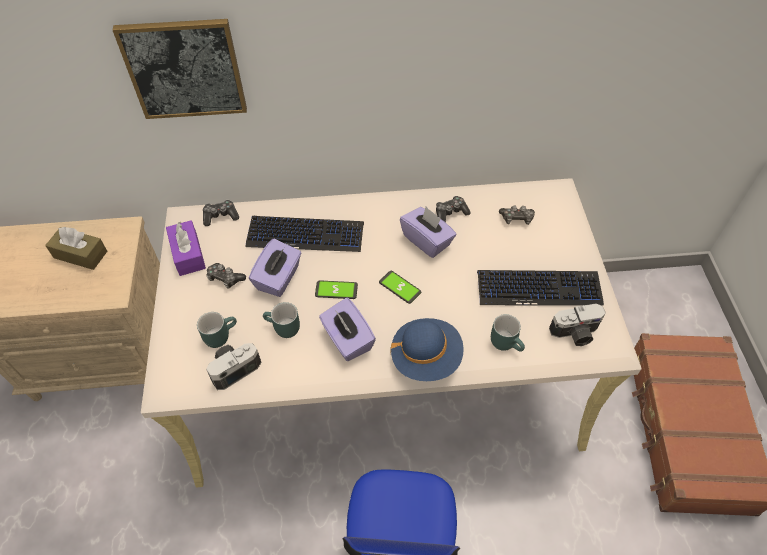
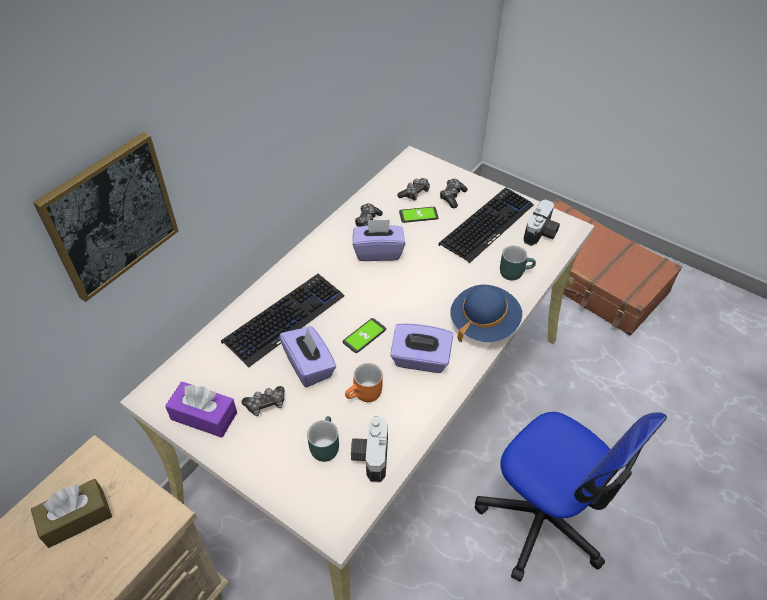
camera: 50 degrees left, 5 degrees down
game controller [203,200,239,226] -> game controller moved to [440,179,468,208]
turquoise mug [263,302,300,338] -> orange mug [345,363,383,402]
phone [379,271,421,304] -> phone moved to [399,207,439,223]

